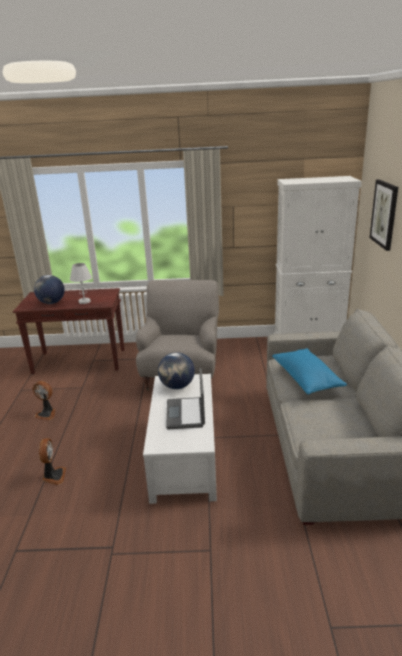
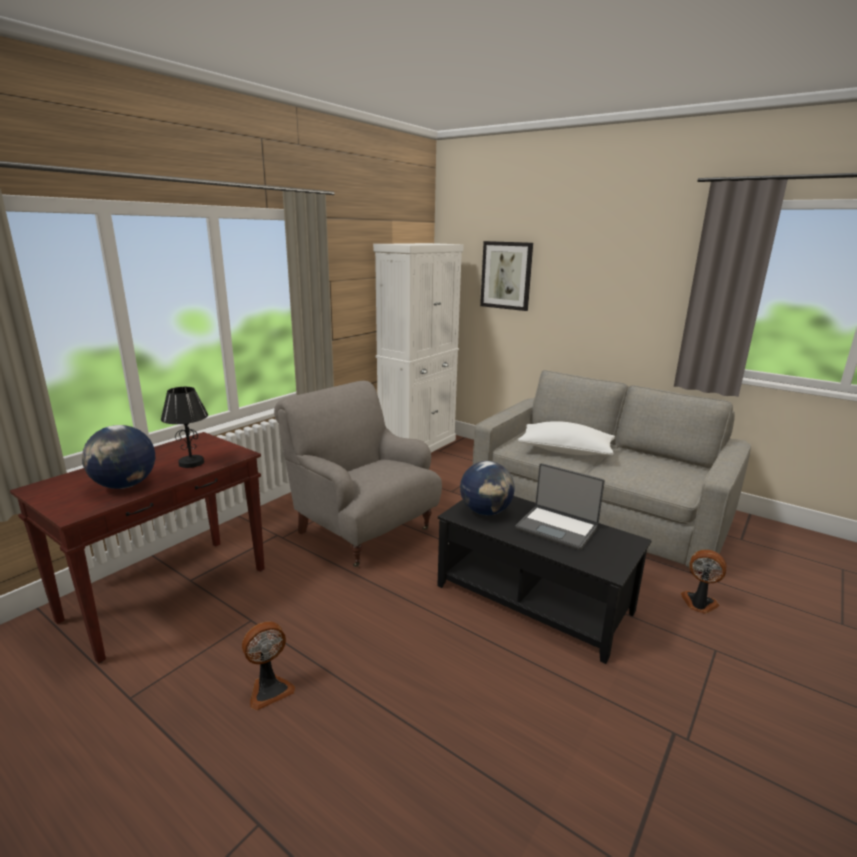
camera: 55 degrees left, 5 degrees down
fan [39,438,66,485] -> fan moved to [681,550,727,614]
white table lamp [70,263,92,304] -> black table lamp [161,387,208,468]
white coffee table [143,374,217,504] -> black coffee table [437,496,652,664]
blue pillow [272,348,347,395] -> white pillow [518,421,615,455]

